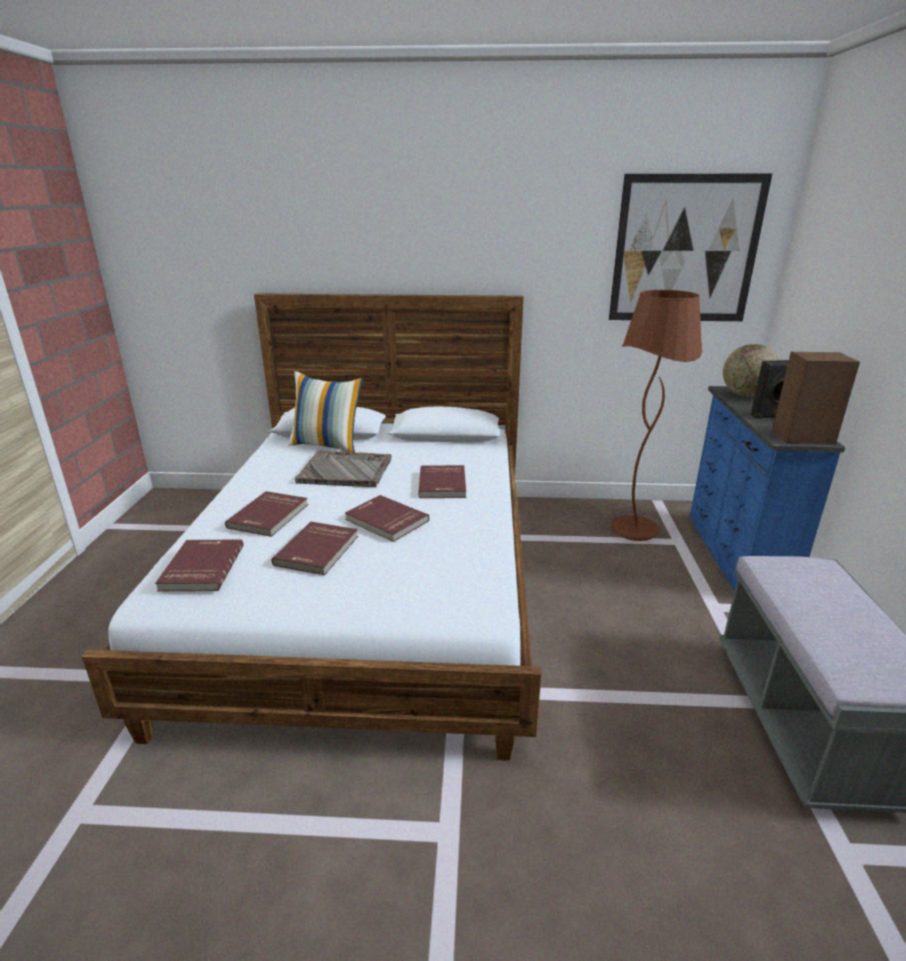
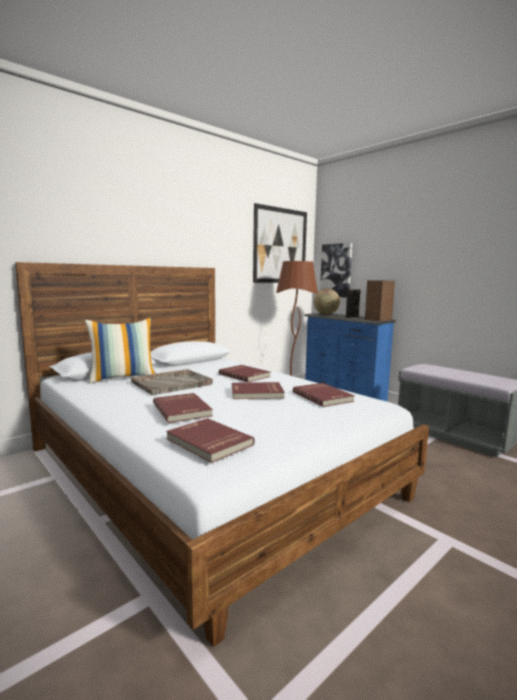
camera: 45 degrees left, 15 degrees down
red book [271,522,358,575] -> red book moved to [293,383,355,407]
none -> picture [320,243,352,298]

